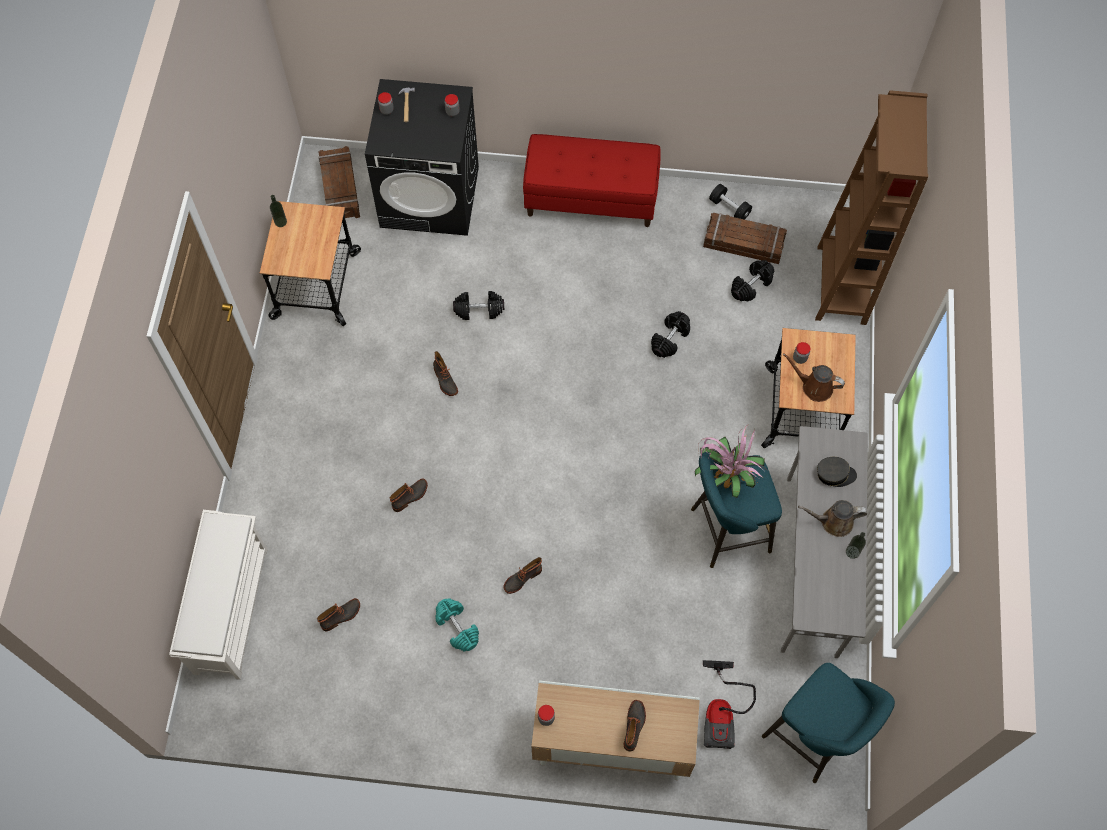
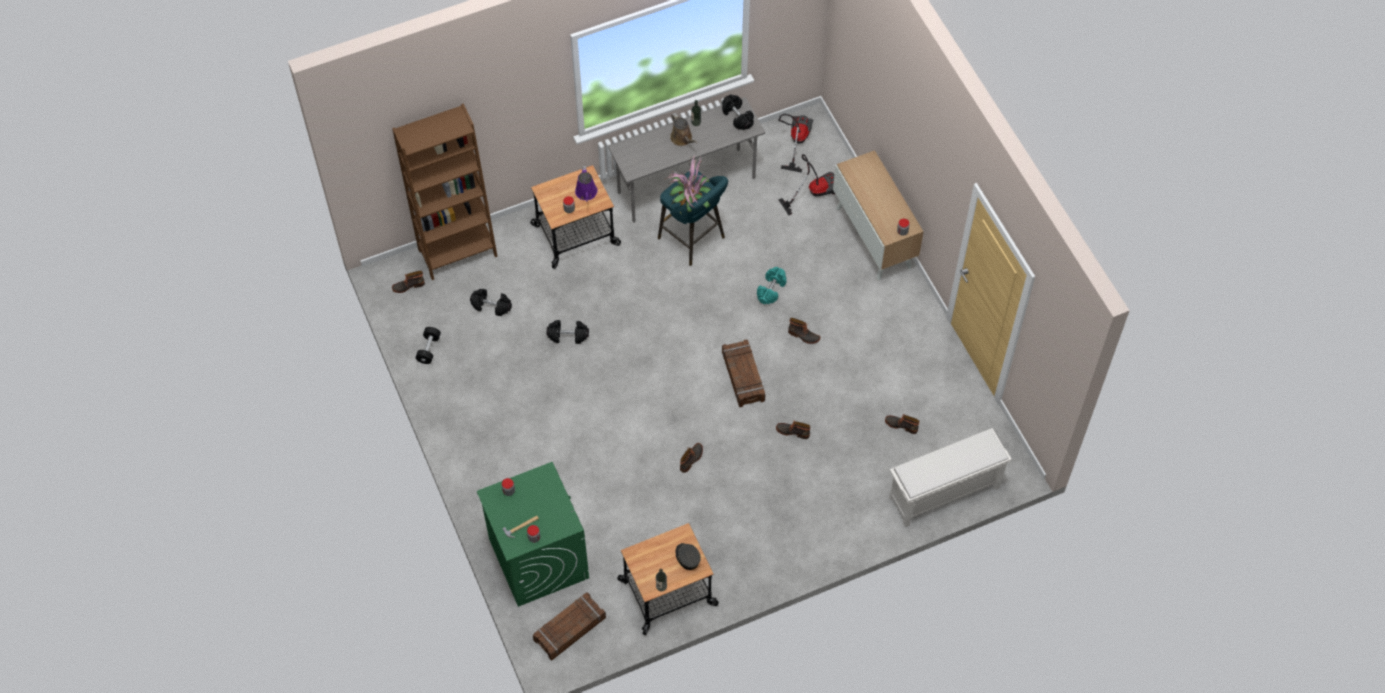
camera: 120 degrees left, 5 degrees down
black washing machine [365,79,479,236] -> green washing machine [477,462,589,607]
turquoise dumbbell [435,598,479,652] -> turquoise dumbbell moved to [757,267,787,304]
black dumbbell [453,291,504,320] -> black dumbbell moved to [722,94,754,130]
red bench [523,134,661,227] -> none
boot [624,700,646,751] -> boot moved to [392,271,425,293]
crate [703,213,787,264] -> crate moved to [722,339,765,407]
turquoise stool [762,663,895,783] -> vacuum cleaner [778,114,813,173]
brown watering can [783,353,845,402] -> purple watering can [575,166,598,202]
grey cap [817,457,857,487] -> grey cap moved to [676,543,701,570]

